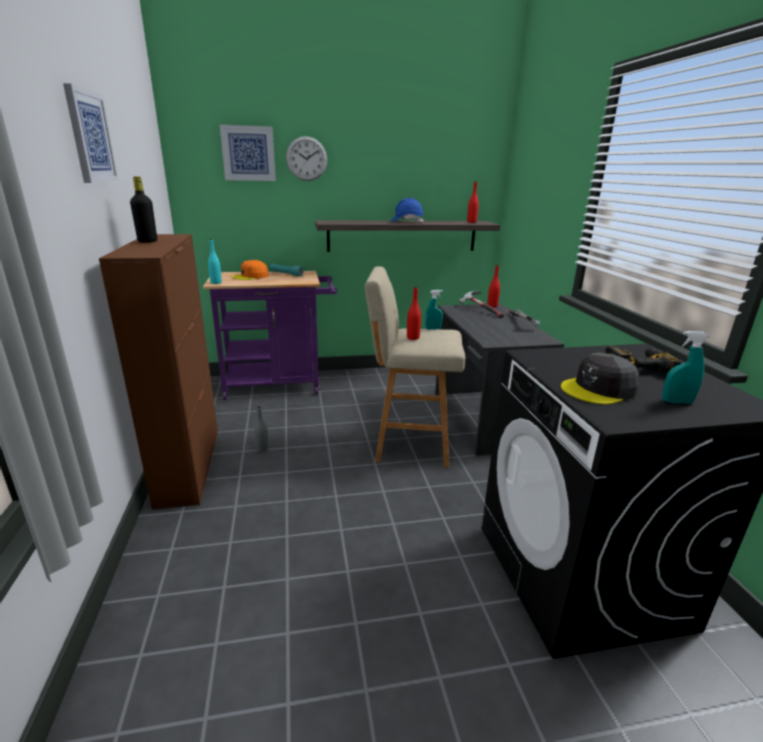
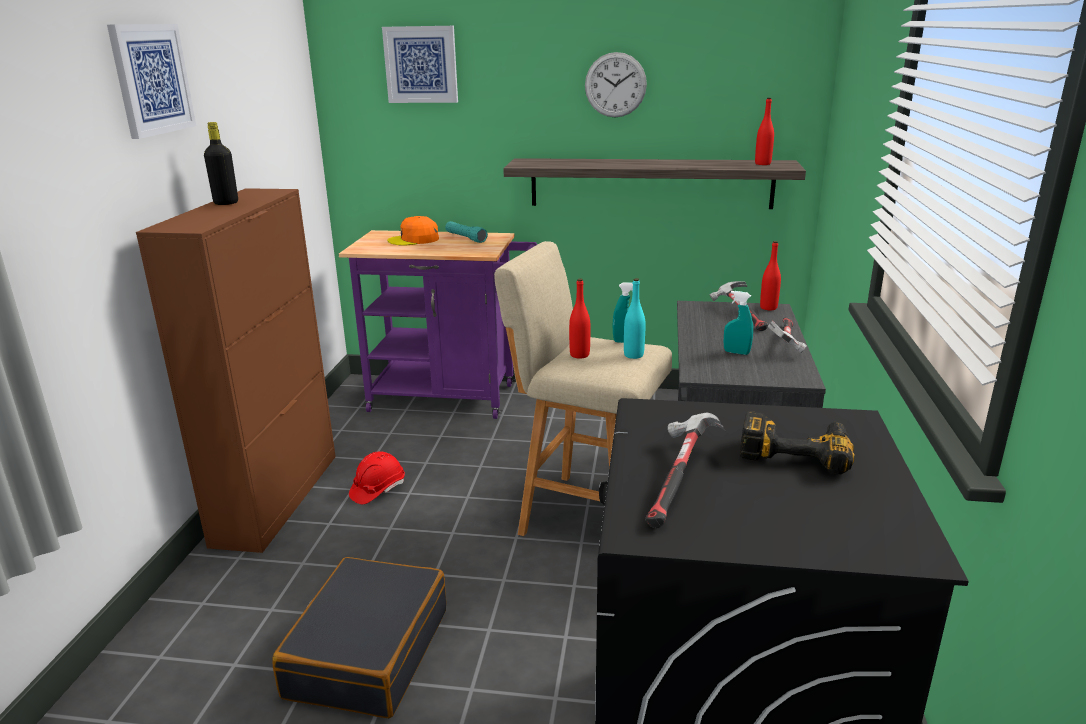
camera: 20 degrees right, 0 degrees up
turquoise bottle [208,239,222,284] -> turquoise bottle moved to [624,278,646,359]
grey bottle [254,406,268,452] -> red hard hat [349,451,405,504]
wall clock [286,136,327,181] -> wall clock moved to [585,52,647,117]
blue hard hat [391,198,424,222] -> none
grey cap [561,353,639,405] -> hammer [645,413,726,528]
turquoise spray bottle [662,331,709,404] -> turquoise spray bottle moved to [724,291,753,355]
none -> black suitcase [272,557,446,718]

